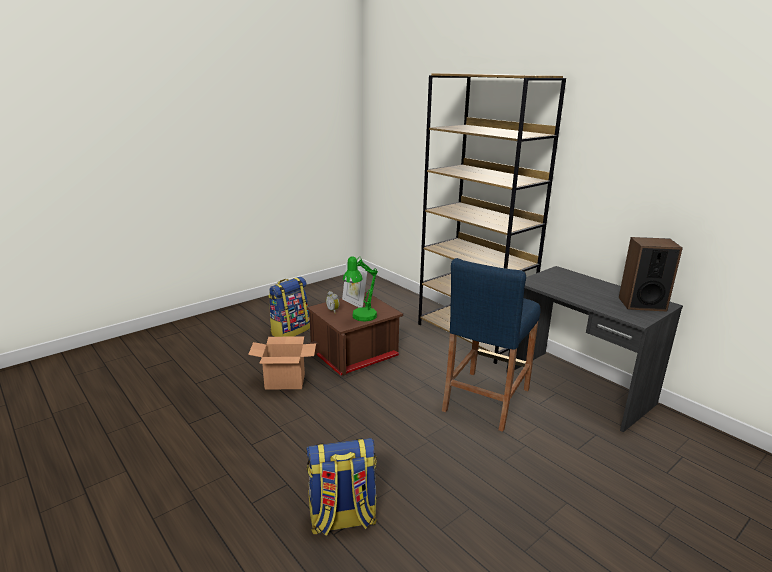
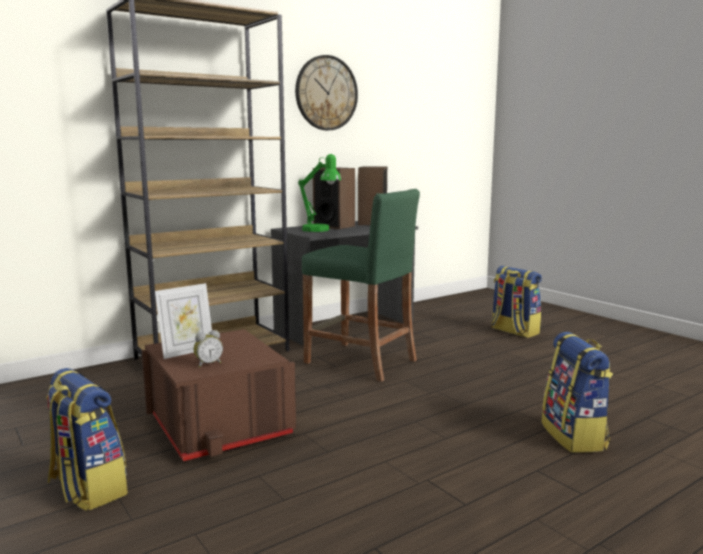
camera: 85 degrees left, 10 degrees down
cardboard box [248,337,316,390] -> none
green table lamp [343,256,378,322] -> green table lamp moved to [298,154,342,232]
blue stool [442,258,541,432] -> green stool [302,189,420,382]
none -> wall clock [295,55,358,130]
none -> speaker [313,167,355,229]
none -> backpack [491,266,542,338]

